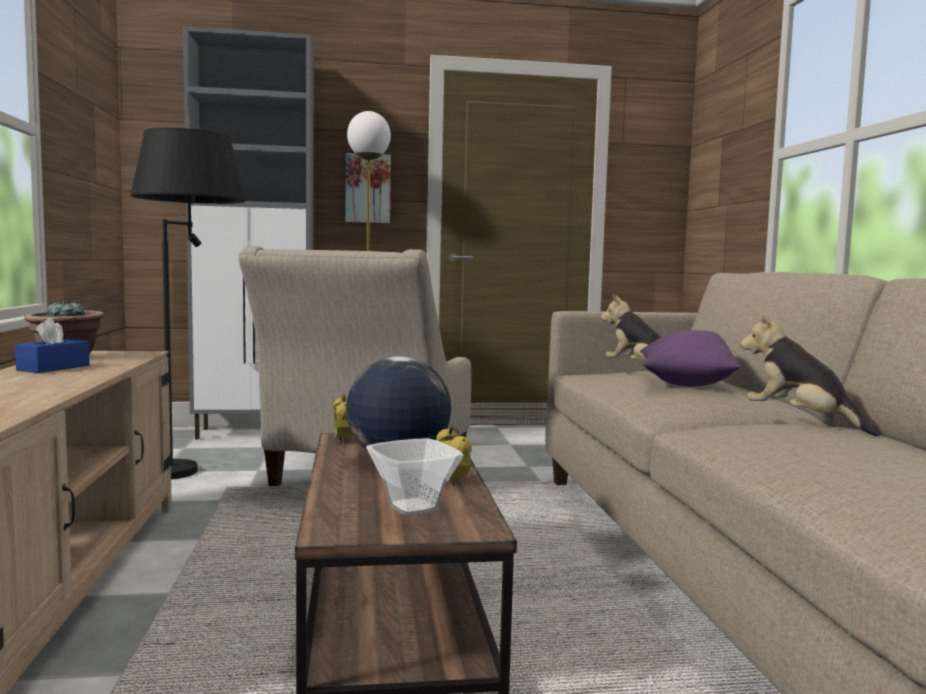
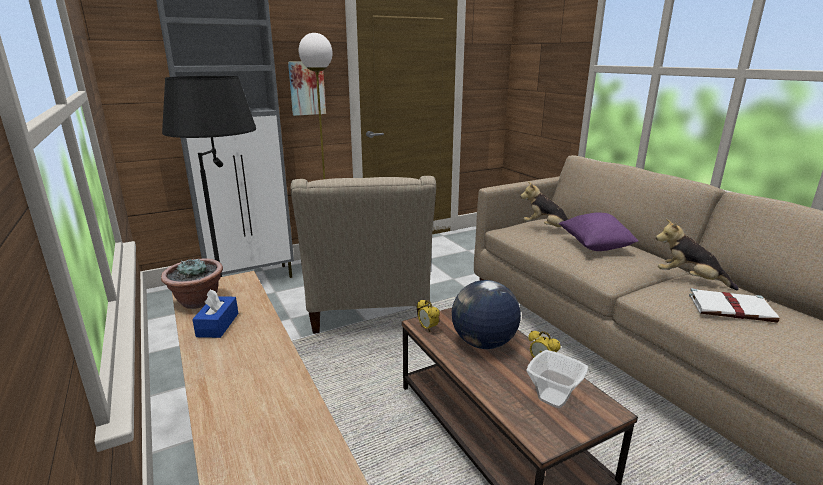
camera: 20 degrees left, 15 degrees up
none -> white book [689,288,779,323]

